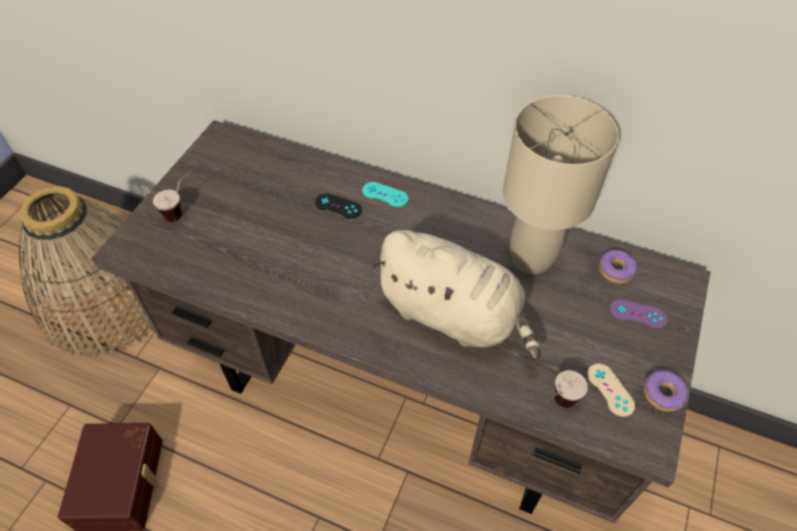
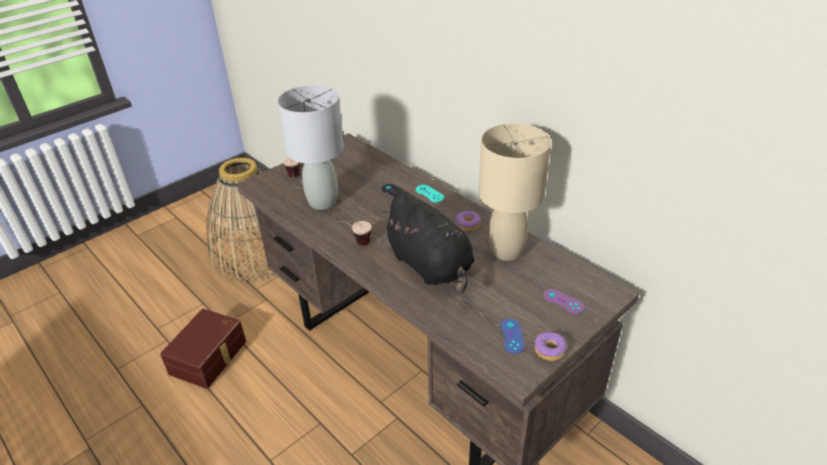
camera: 25 degrees right, 15 degrees down
beige plush toy [371,230,541,360] -> black plush toy [381,192,475,293]
cup [546,370,588,408] -> cup moved to [334,221,371,246]
beige game controller [587,364,635,417] -> blue game controller [501,319,525,354]
donut [599,250,637,284] -> donut moved to [455,211,481,231]
none -> grey table lamp [277,85,344,210]

